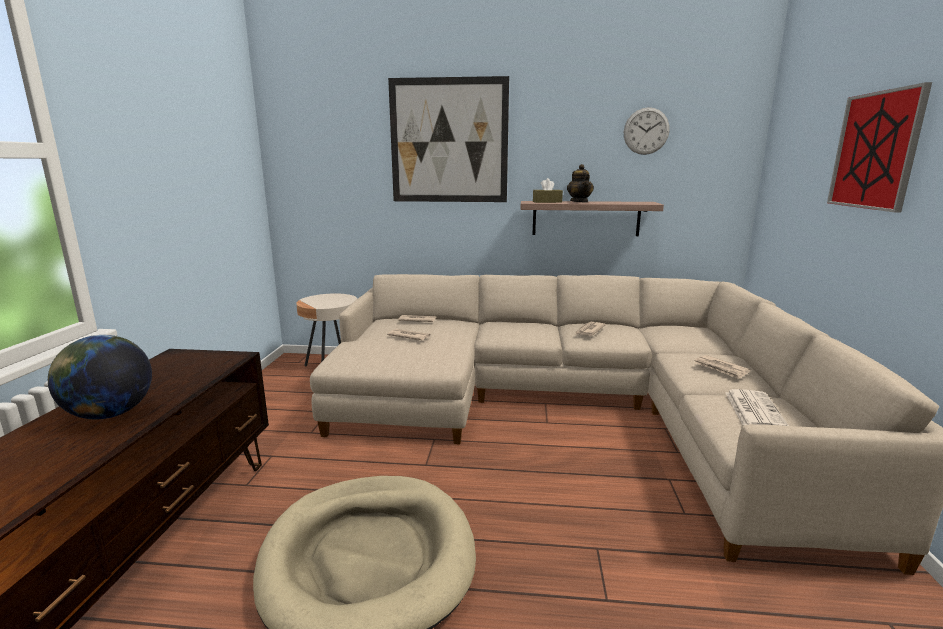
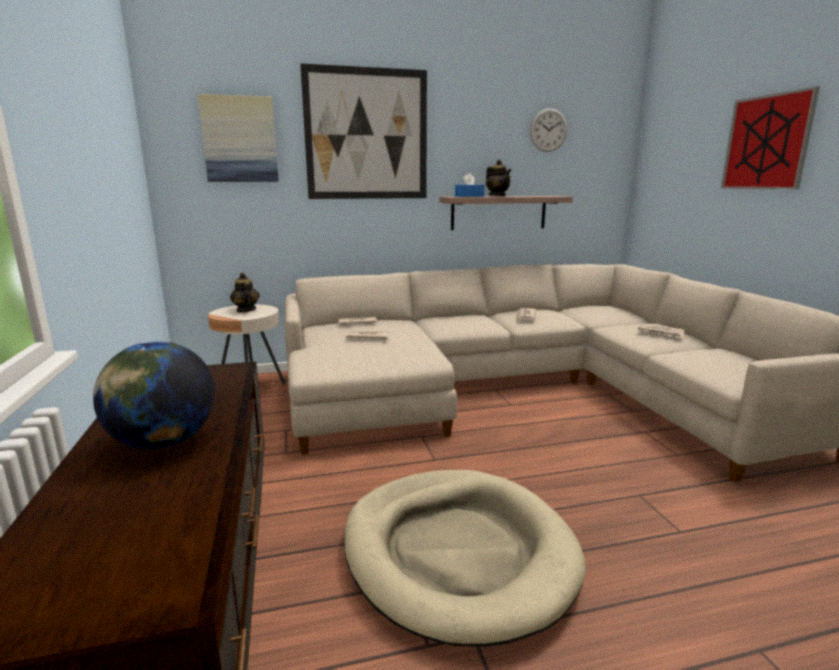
camera: 20 degrees left, 0 degrees up
brown tissue box [533,178,563,203] -> blue tissue box [455,173,484,197]
newspaper [725,389,789,426] -> none
none -> picture [198,94,279,182]
none -> teapot [230,273,260,312]

